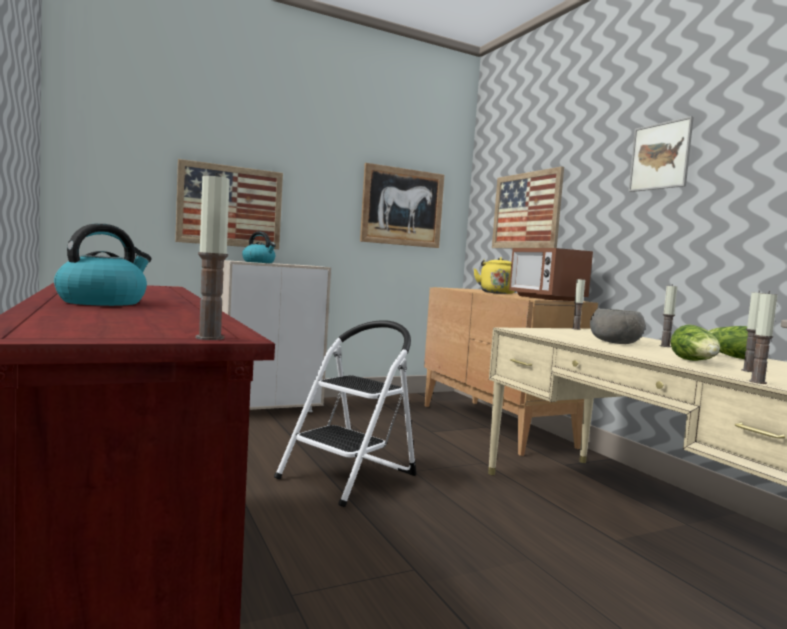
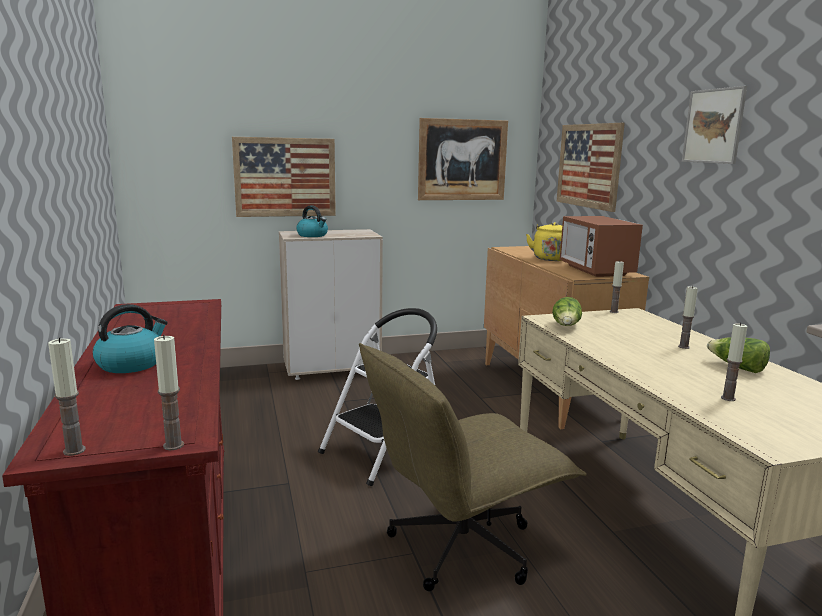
camera: 10 degrees right, 10 degrees up
grey bowl [590,308,645,344] -> none
lettuce [671,324,721,361] -> lettuce moved to [552,297,582,326]
candle [749,291,778,384] -> candle moved to [48,337,86,456]
none -> beige office chair [359,343,587,591]

